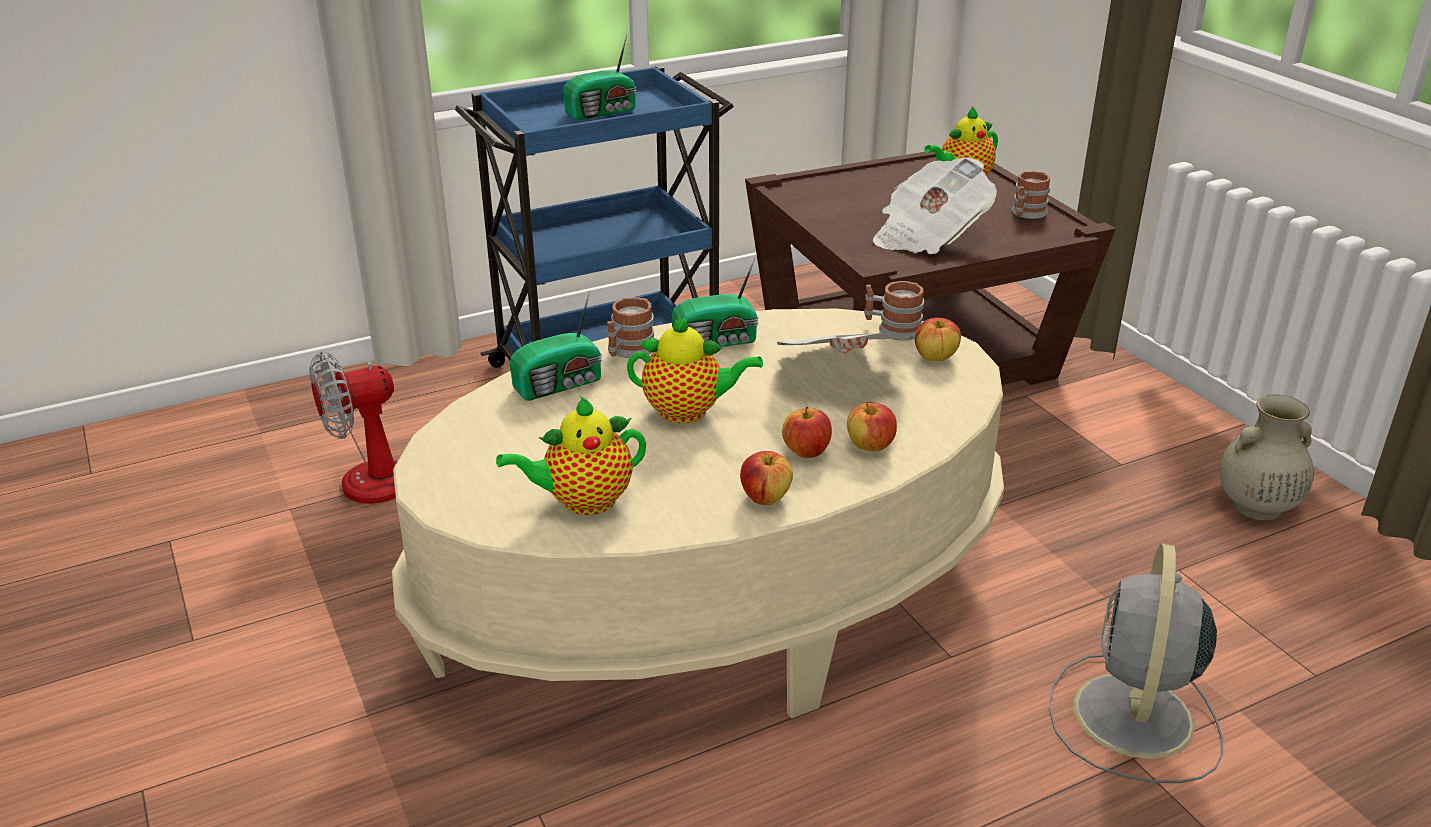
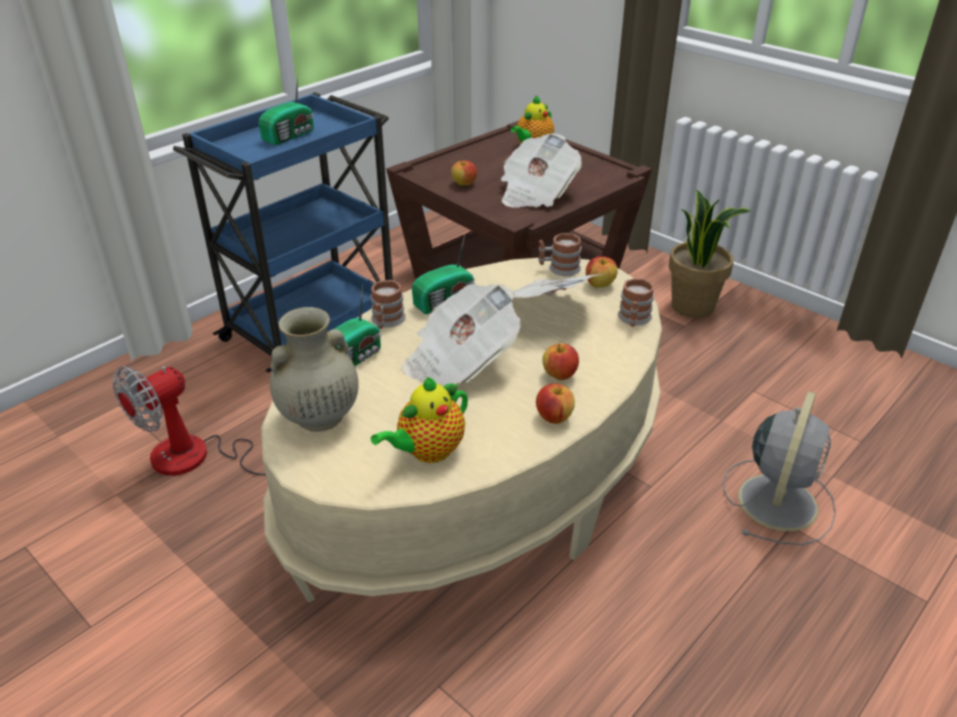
camera: 20 degrees left, 5 degrees up
teapot [627,315,763,423] -> newspaper [402,284,521,387]
apple [847,403,897,452] -> apple moved to [451,160,477,185]
mug [1011,171,1050,219] -> mug moved to [618,278,654,327]
grey fan [1049,543,1223,783] -> grey fan turned 150 degrees counterclockwise [723,391,836,545]
beige vase [1219,394,1314,521] -> beige vase moved to [270,307,359,432]
none -> potted plant [669,189,751,318]

